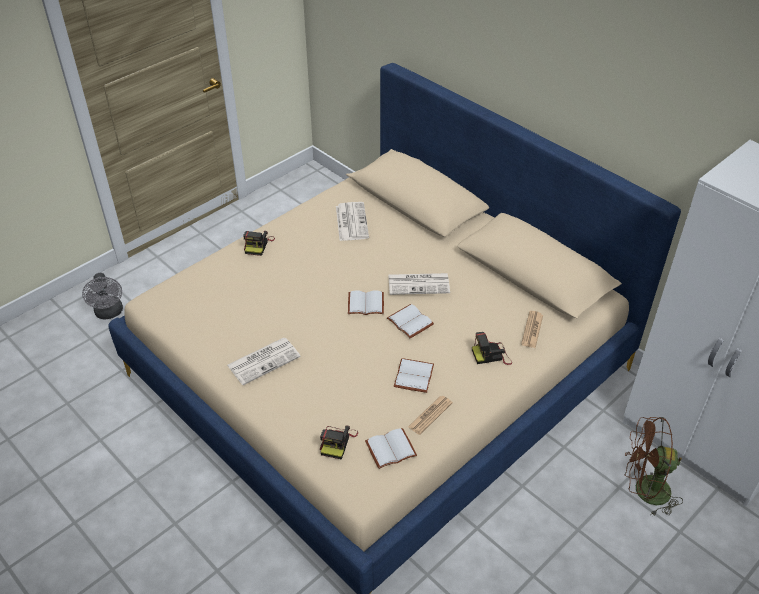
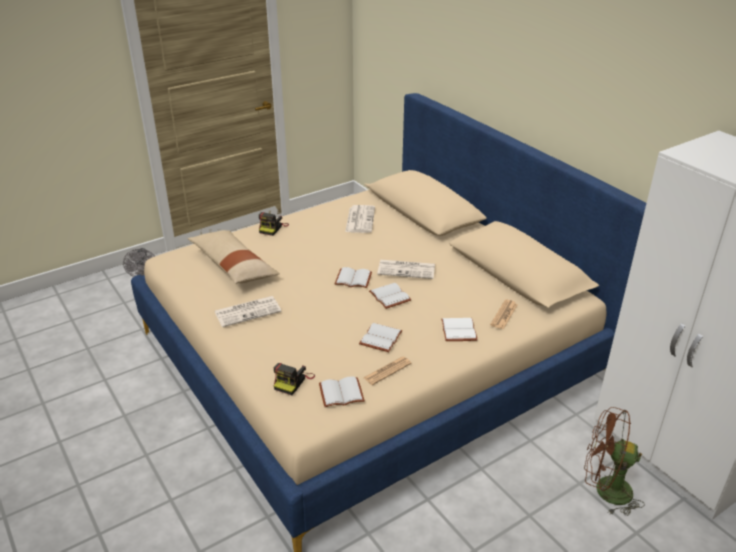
camera: 10 degrees right, 10 degrees down
camera [472,332,512,365] -> white book [441,318,477,341]
none -> beige pillow [188,230,280,284]

